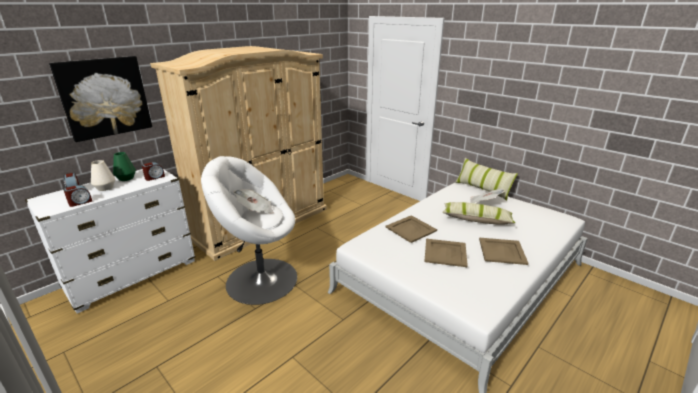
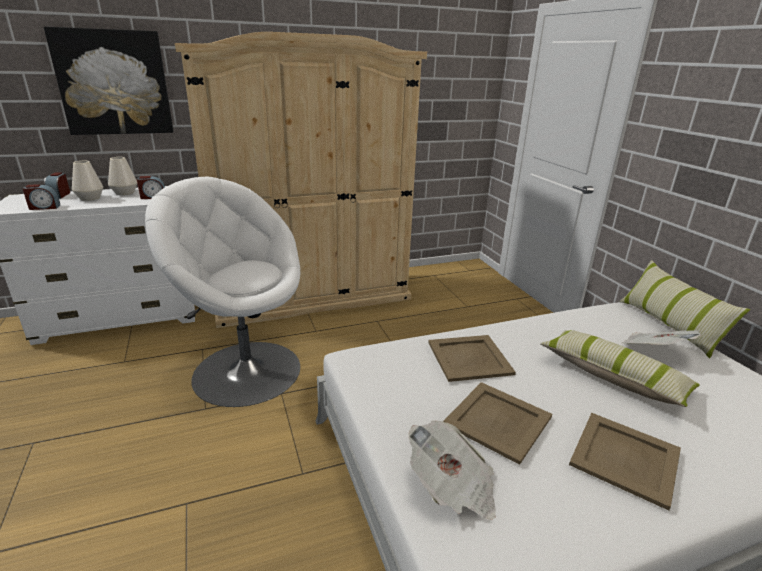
camera: 25 degrees right, 0 degrees up
green vase [113,152,136,181] -> white vase [108,157,137,195]
newspaper [233,189,273,213] -> newspaper moved to [408,421,496,520]

